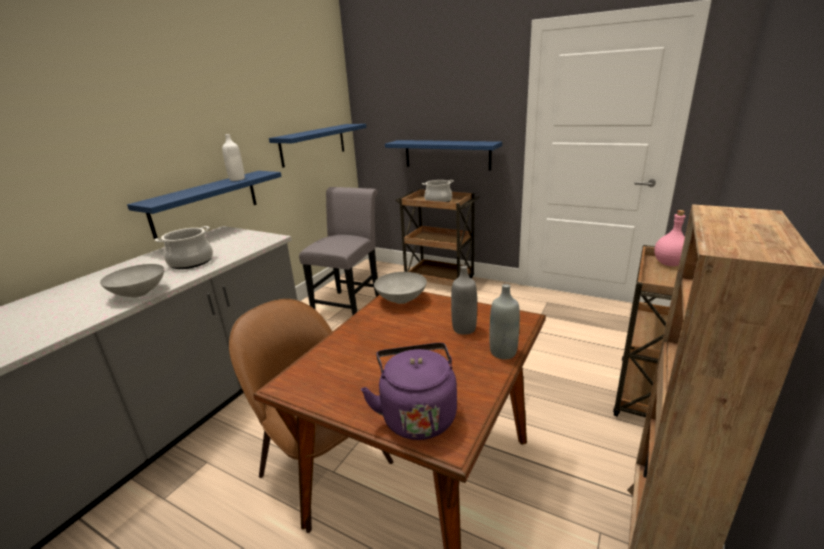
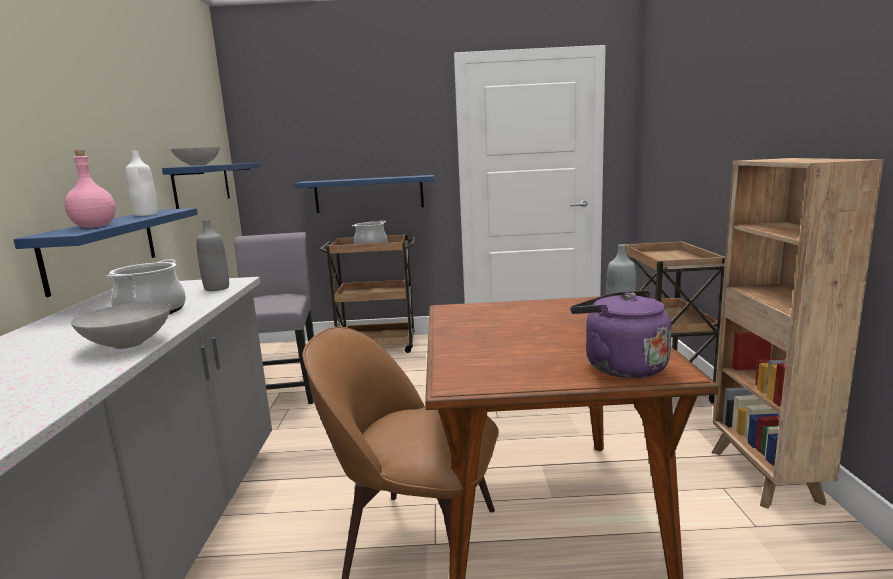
camera: 30 degrees left, 10 degrees down
grey bowl [374,272,427,304] -> grey bowl moved to [171,147,220,166]
grey bottle [451,265,477,335] -> grey bottle moved to [196,219,229,291]
pink bottle [654,210,686,266] -> pink bottle moved to [65,150,116,228]

